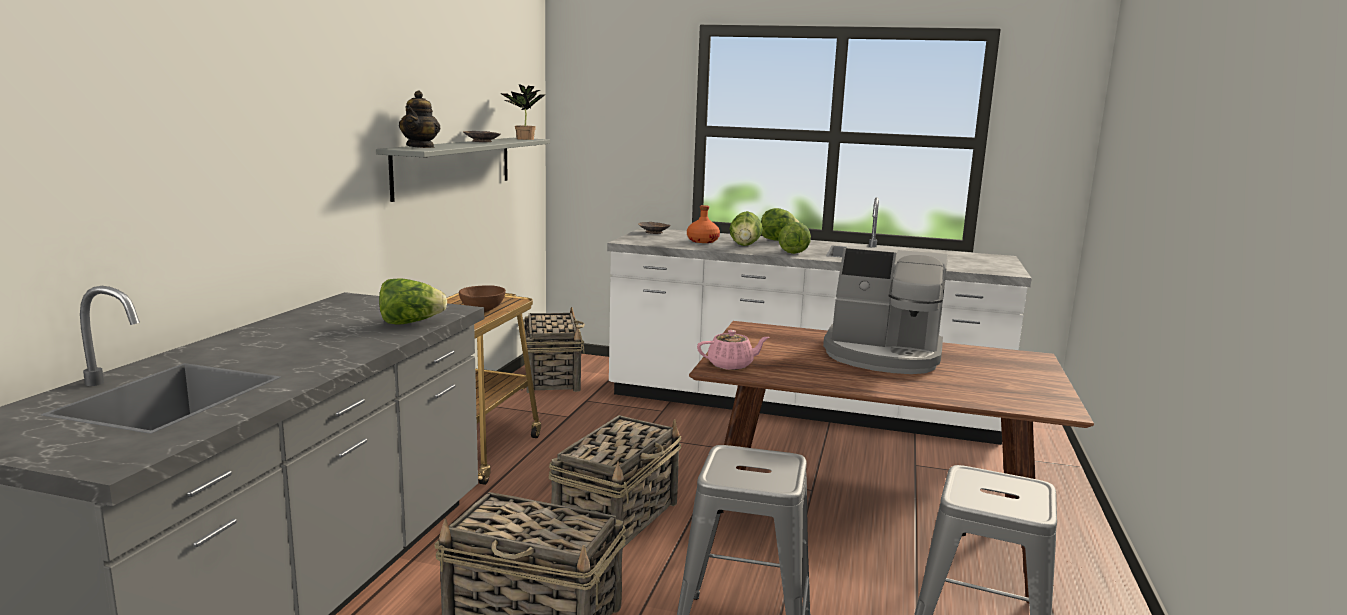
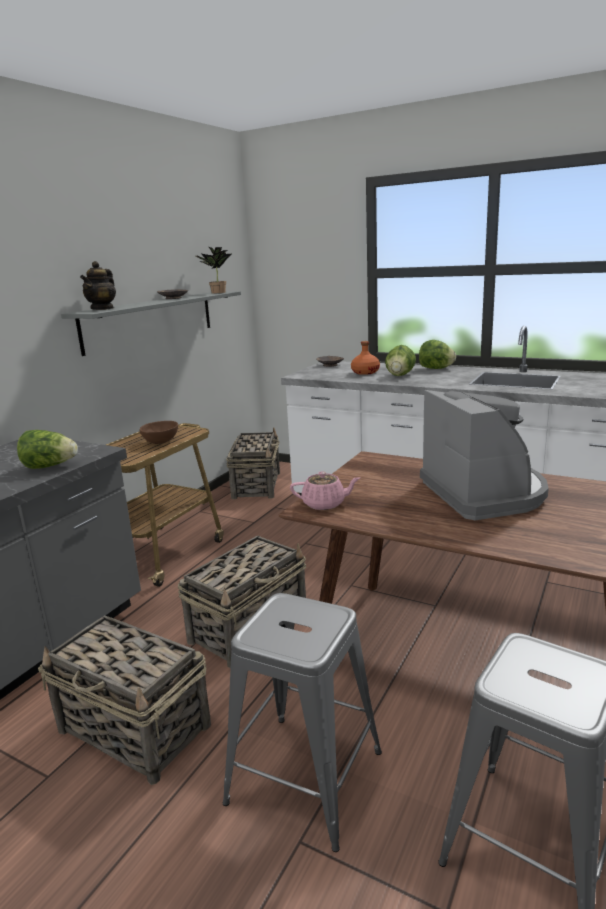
camera: 15 degrees right, 5 degrees up
lettuce [778,222,811,254] -> none
coffee machine [823,246,948,374] -> coffee machine turned 135 degrees counterclockwise [420,390,549,520]

